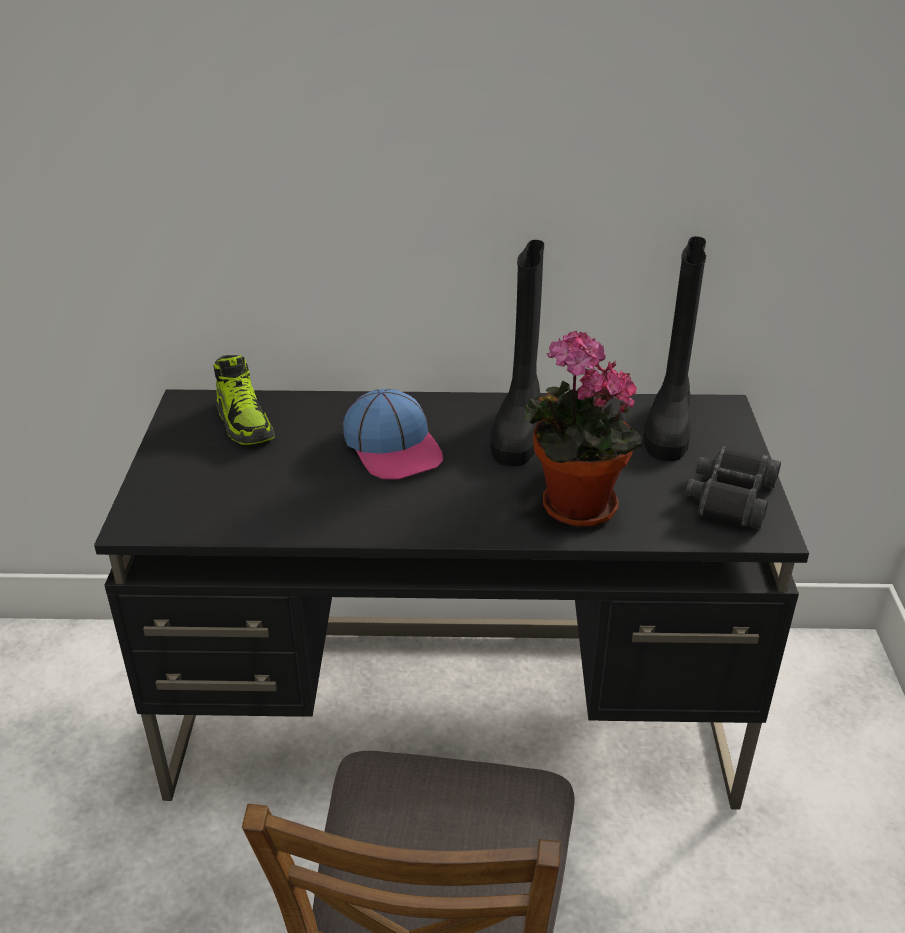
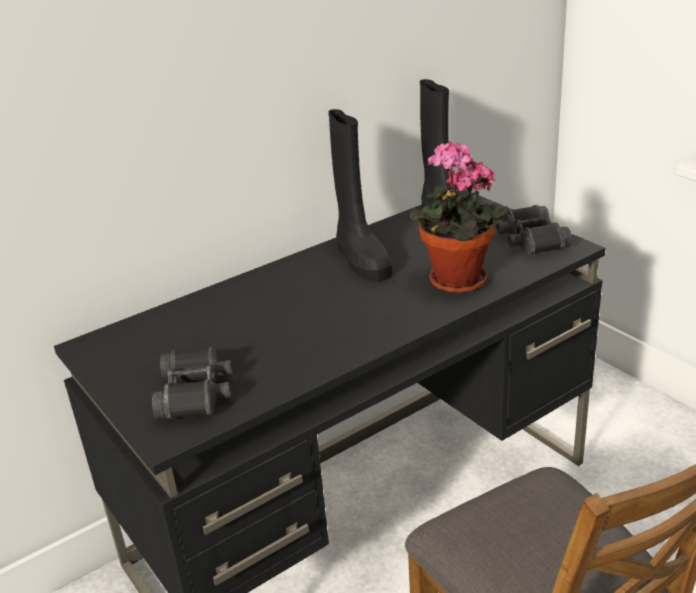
camera: 35 degrees left, 5 degrees down
shoe [214,355,275,445] -> none
cap [343,389,443,479] -> none
none -> black binoculars [152,347,232,419]

